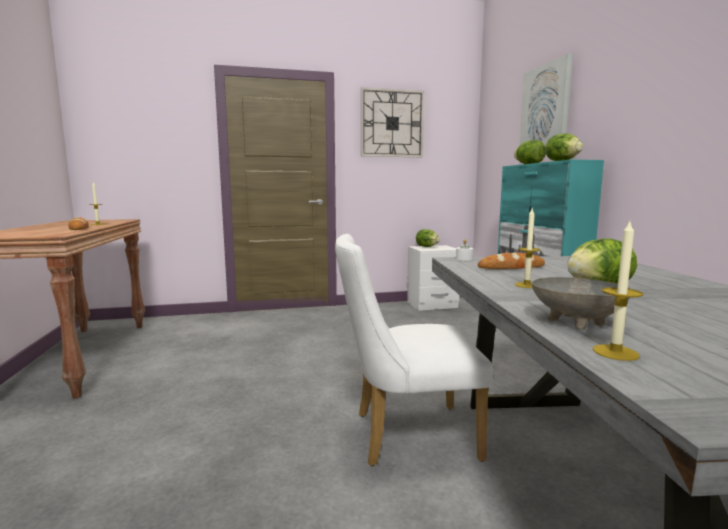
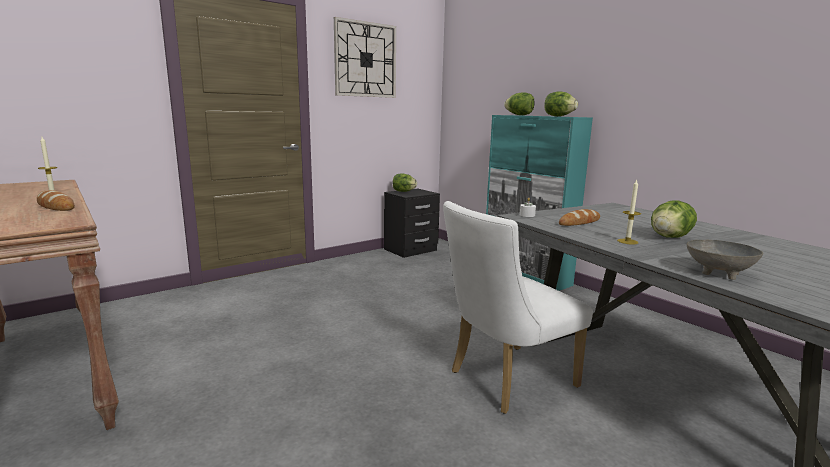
camera: 25 degrees left, 5 degrees up
white nightstand [407,245,459,311] -> black nightstand [384,189,440,258]
picture [519,54,573,146] -> none
candle [593,221,643,361] -> none

